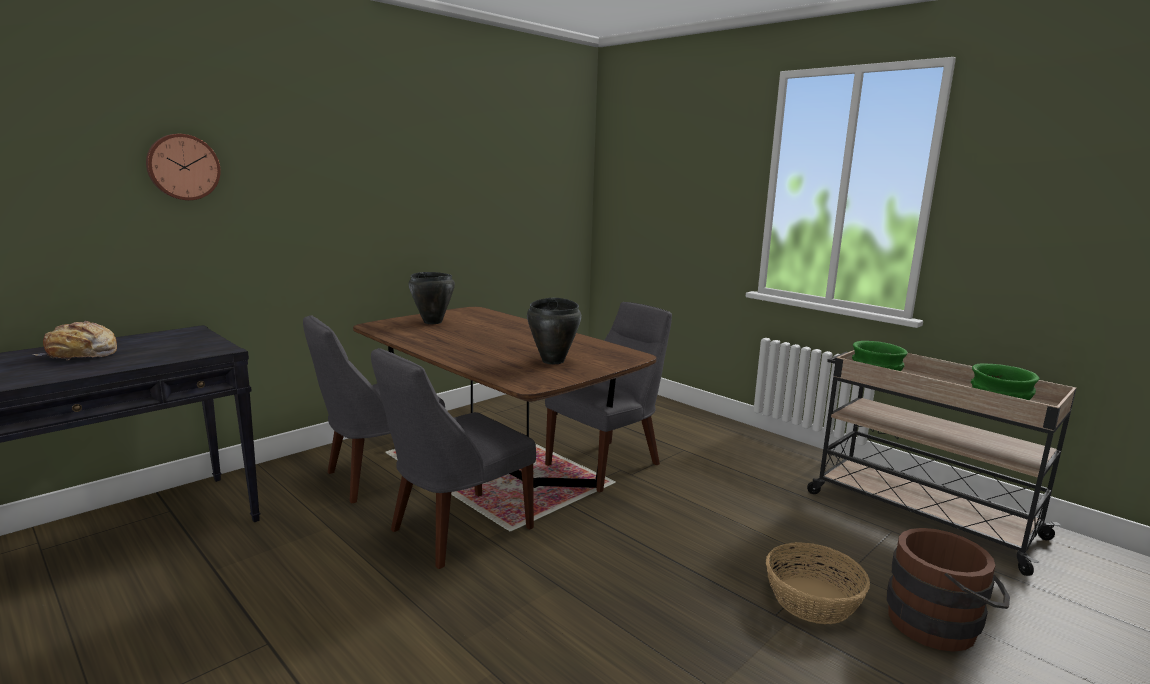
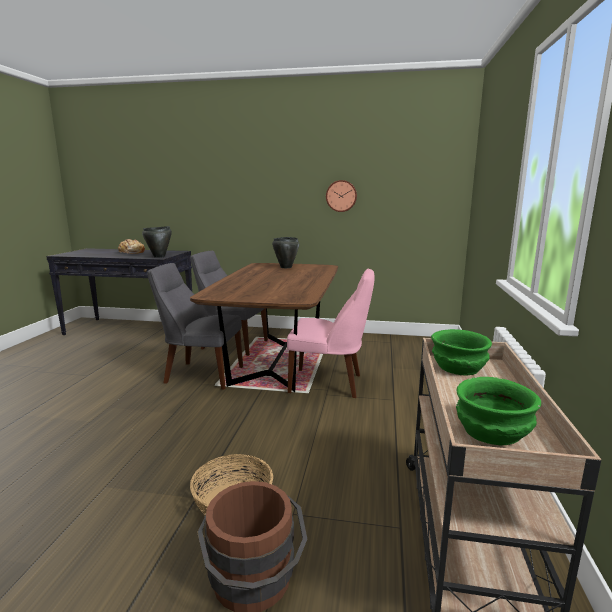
camera: 55 degrees right, 0 degrees up
wall clock [146,134,221,200] -> wall clock moved to [326,180,357,212]
black cooking pot [527,298,581,364] -> black cooking pot moved to [142,226,172,258]
grey chair [545,302,672,492] -> pink chair [287,269,375,398]

